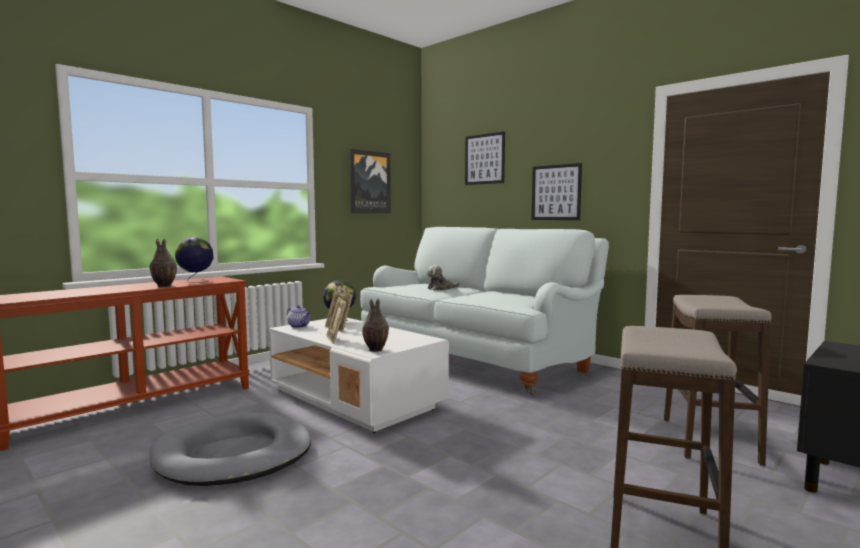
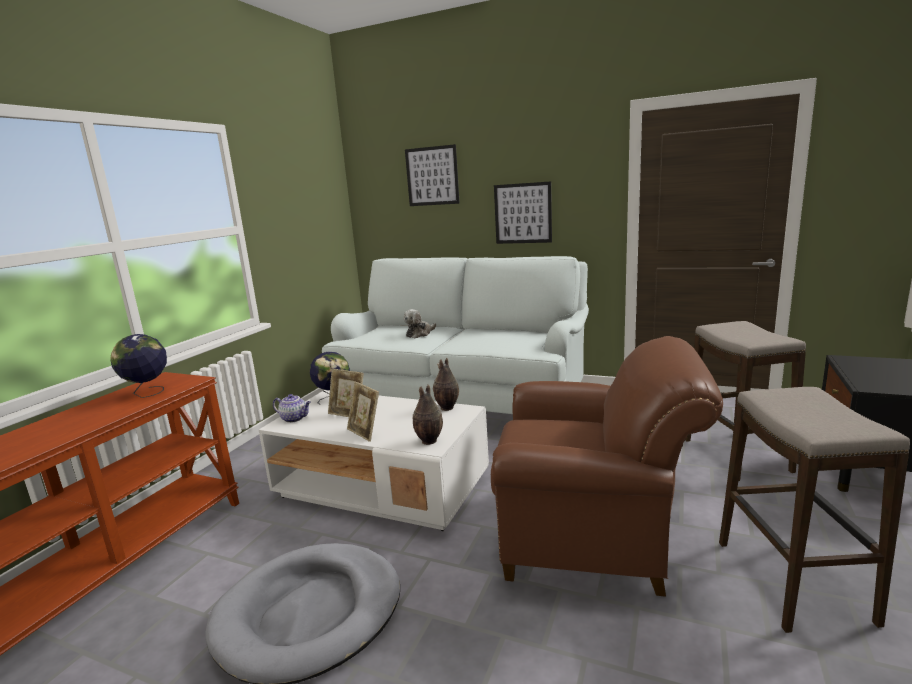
camera: 20 degrees left, 10 degrees up
vase [150,239,177,287] -> vase moved to [433,357,459,411]
picture [349,149,391,214] -> none
none -> brown armchair [491,336,723,597]

